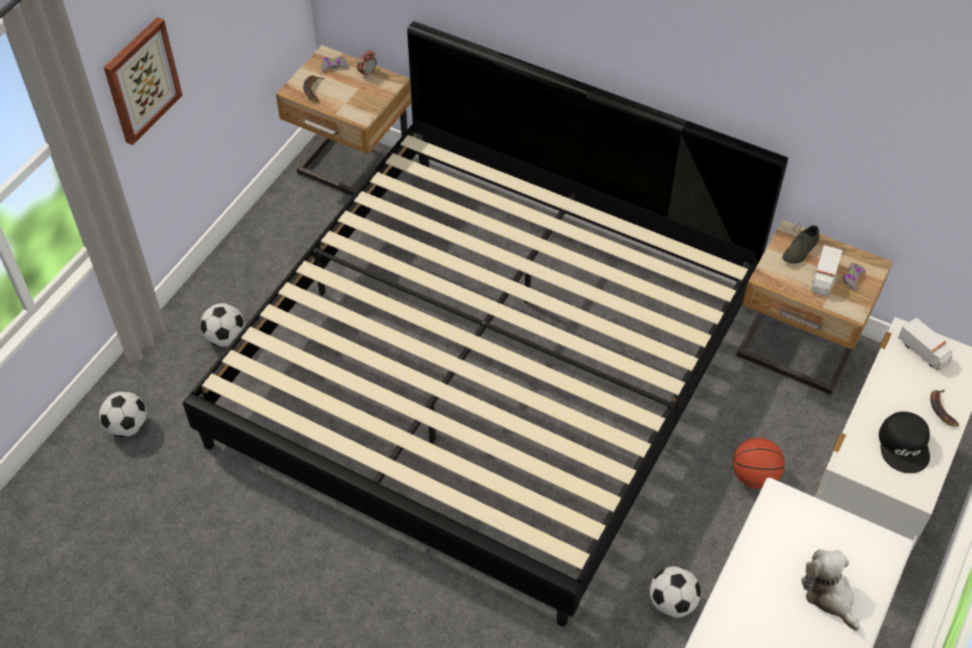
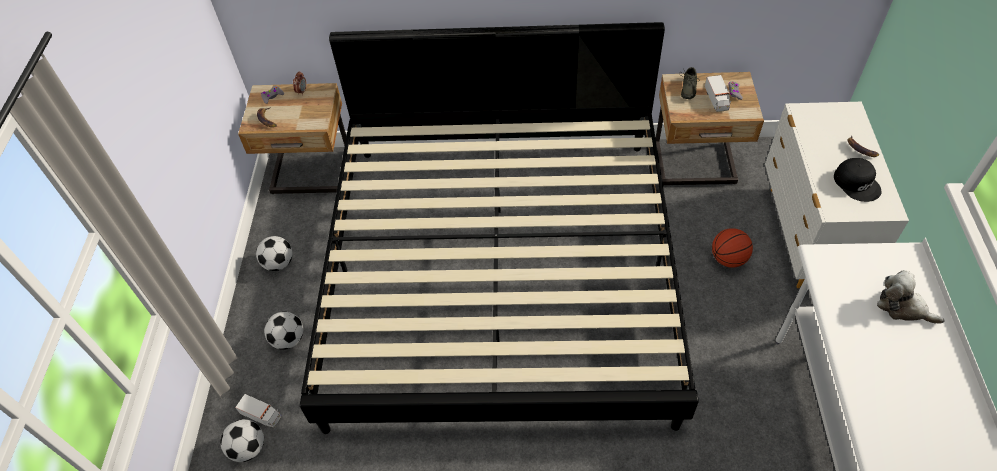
camera: 25 degrees left, 0 degrees up
picture [104,17,182,145] -> none
football [650,566,701,618] -> football moved to [256,236,292,271]
toy truck [898,317,952,371] -> toy truck moved to [235,394,282,428]

